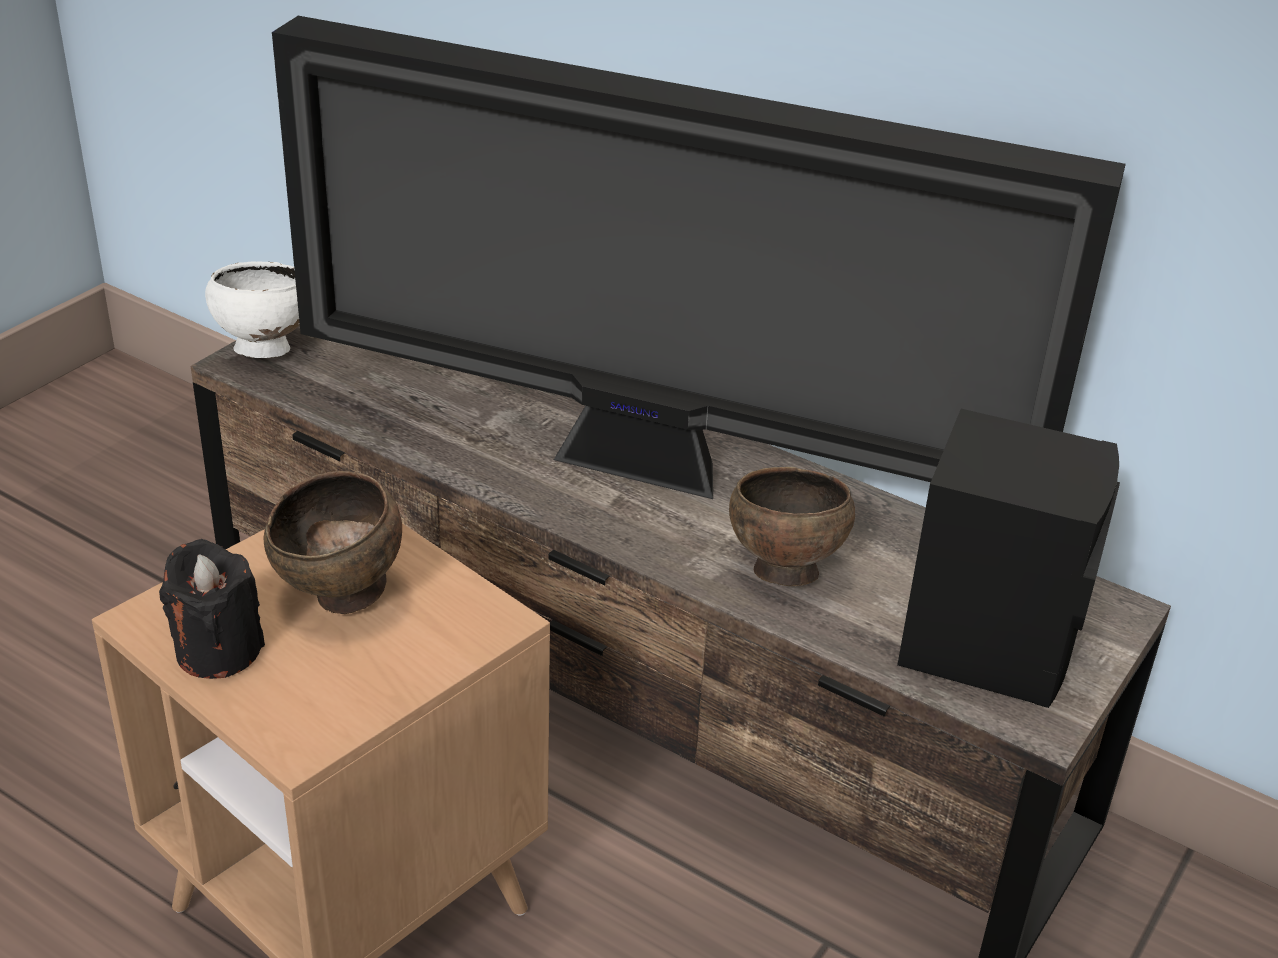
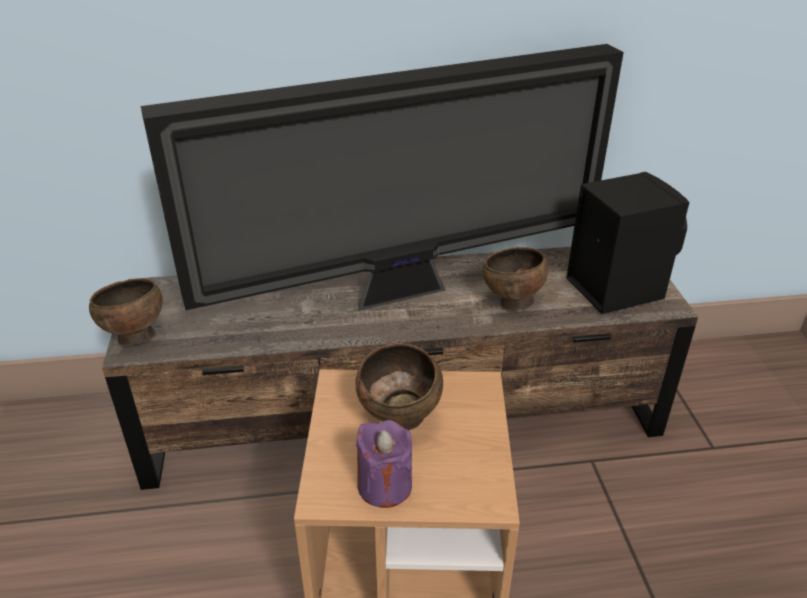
camera: 40 degrees left, 0 degrees up
black candle [159,539,265,679] -> purple candle [356,420,412,508]
white bowl [205,261,300,358] -> brown bowl [89,278,163,346]

